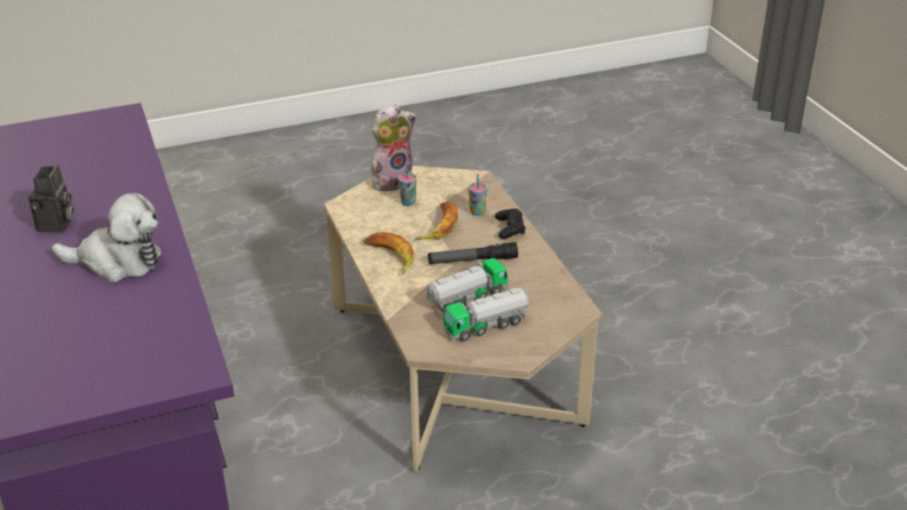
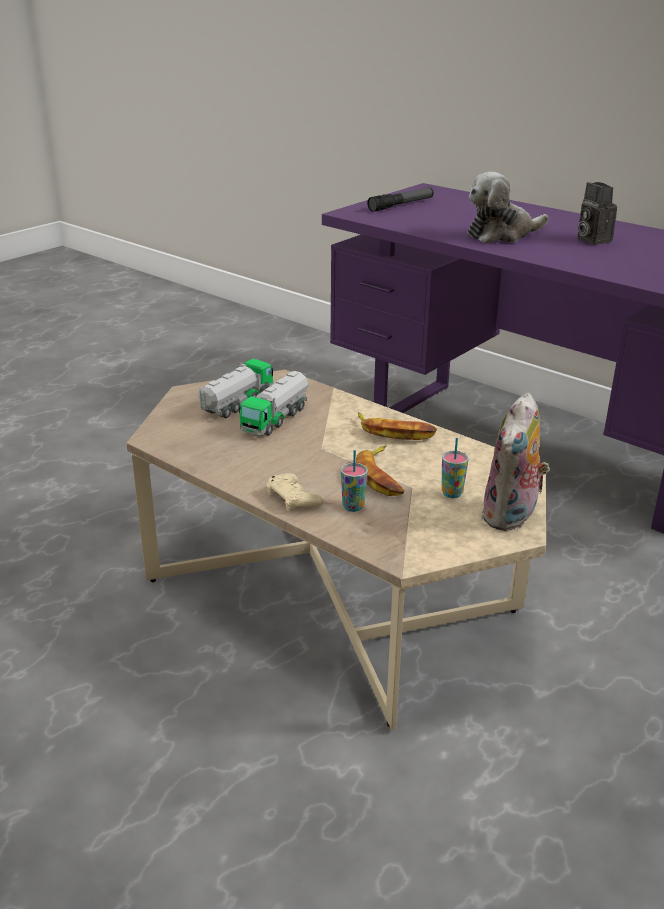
camera: 150 degrees right, 5 degrees down
flashlight [428,242,518,264] -> flashlight moved to [367,187,434,212]
black game controller [495,208,526,239] -> beige game controller [267,473,323,511]

